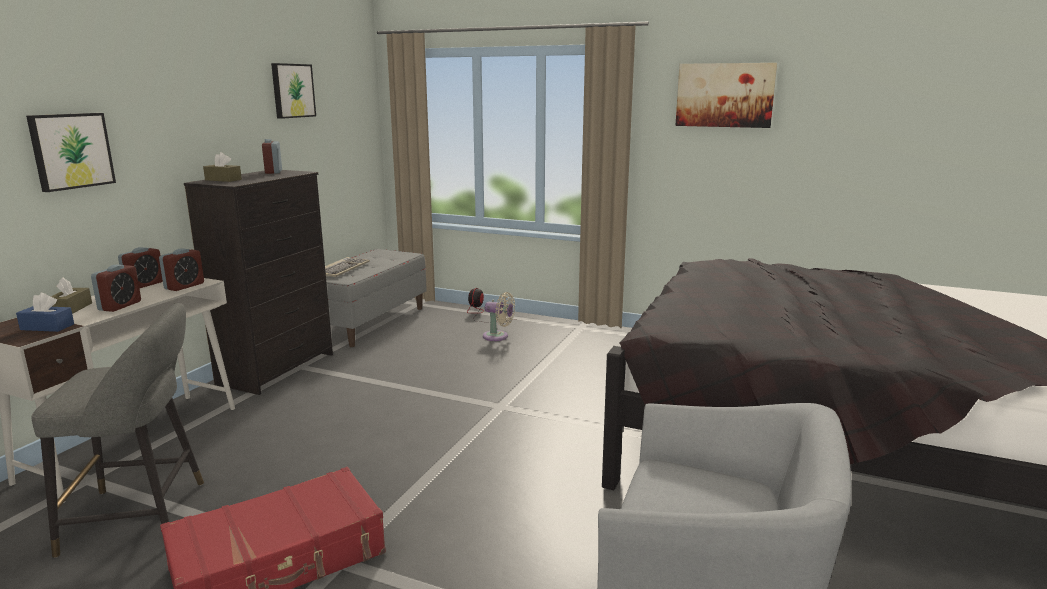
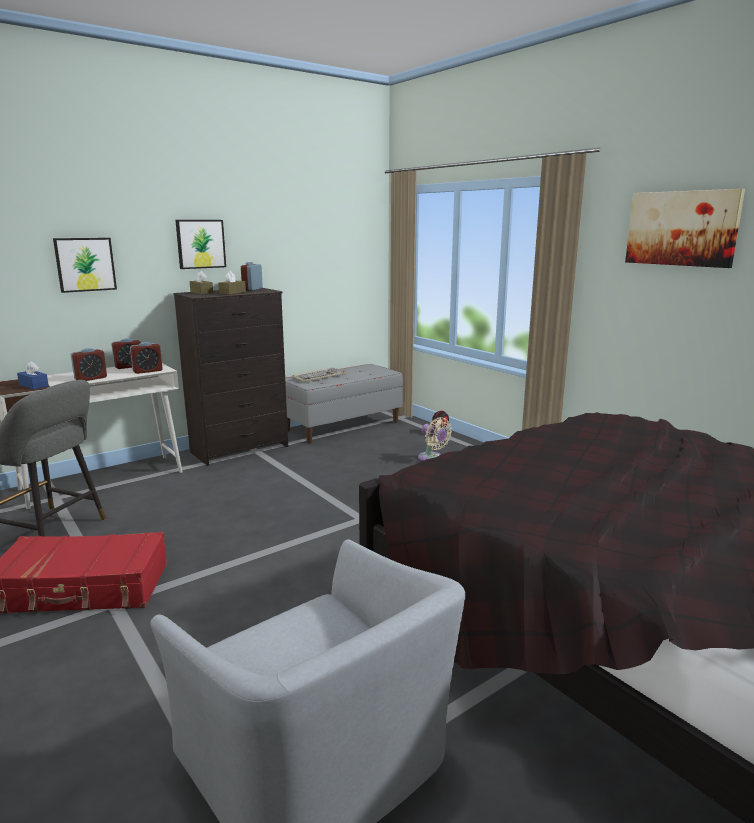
camera: 30 degrees right, 0 degrees up
brown tissue box [51,278,92,314] -> brown tissue box moved to [218,271,246,295]
picture [271,63,316,119] -> picture moved to [175,220,226,269]

